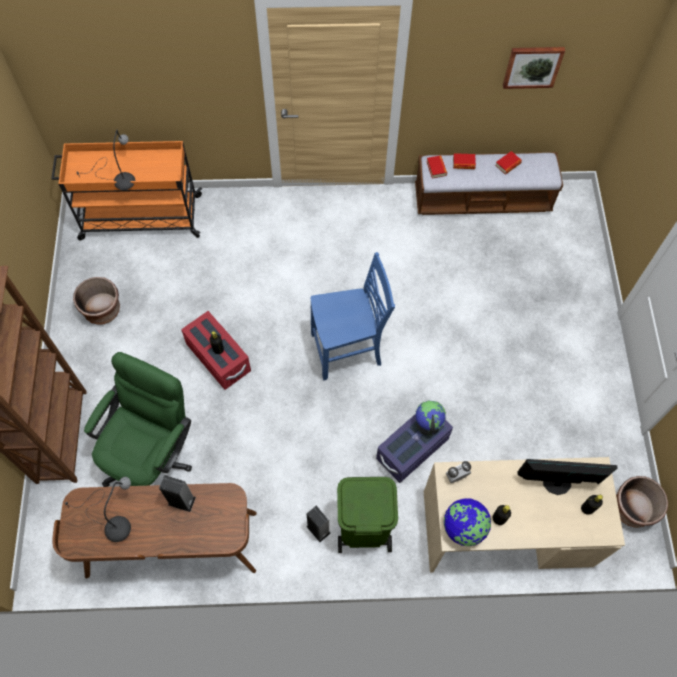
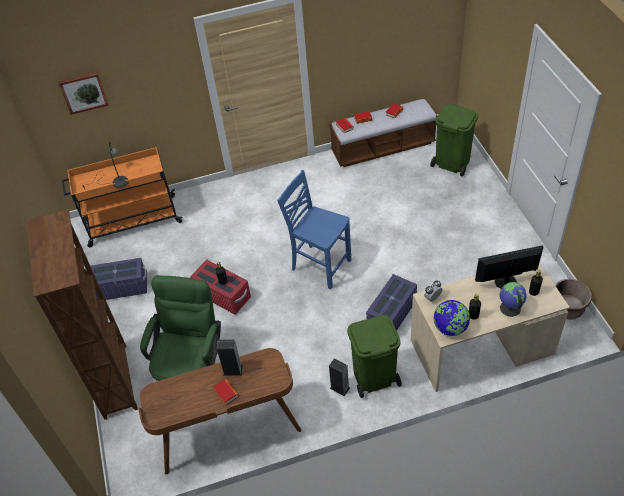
camera: 10 degrees left, 15 degrees down
grey table lamp [65,477,131,542] -> none
brown planter [73,277,120,324] -> purple storage box [91,258,147,300]
blue chair [311,252,395,380] -> blue chair turned 120 degrees counterclockwise [277,170,351,289]
globe [415,400,446,435] -> globe moved to [500,282,527,317]
picture [503,47,565,89] -> picture moved to [58,72,109,115]
none -> book [213,379,238,405]
none -> green trash can [430,104,478,177]

